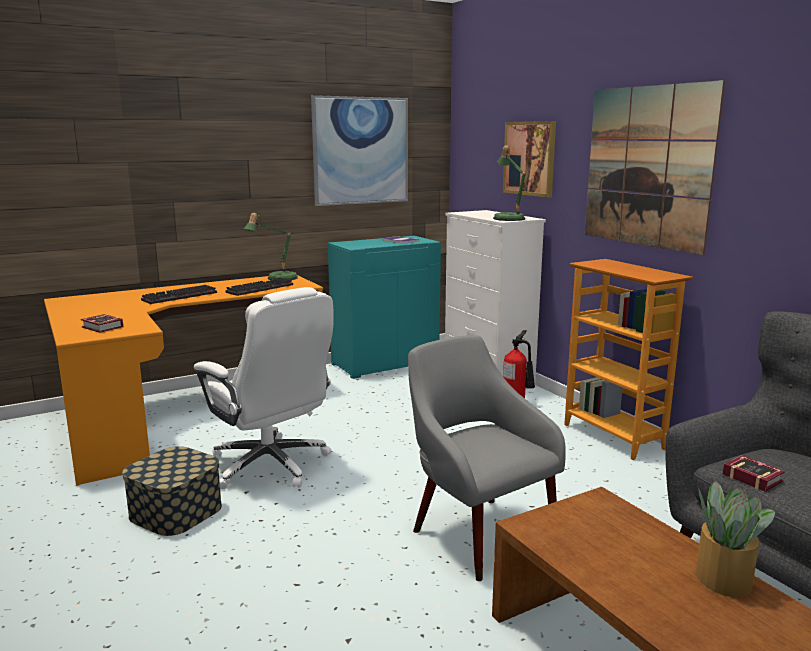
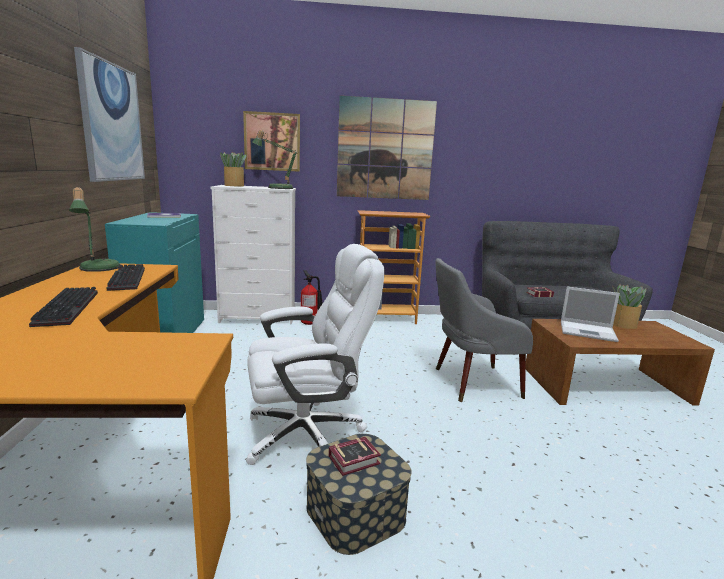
camera: 65 degrees left, 0 degrees up
book [81,314,123,333] -> book moved to [329,437,381,476]
none -> potted plant [220,152,246,186]
none -> laptop [561,287,620,342]

